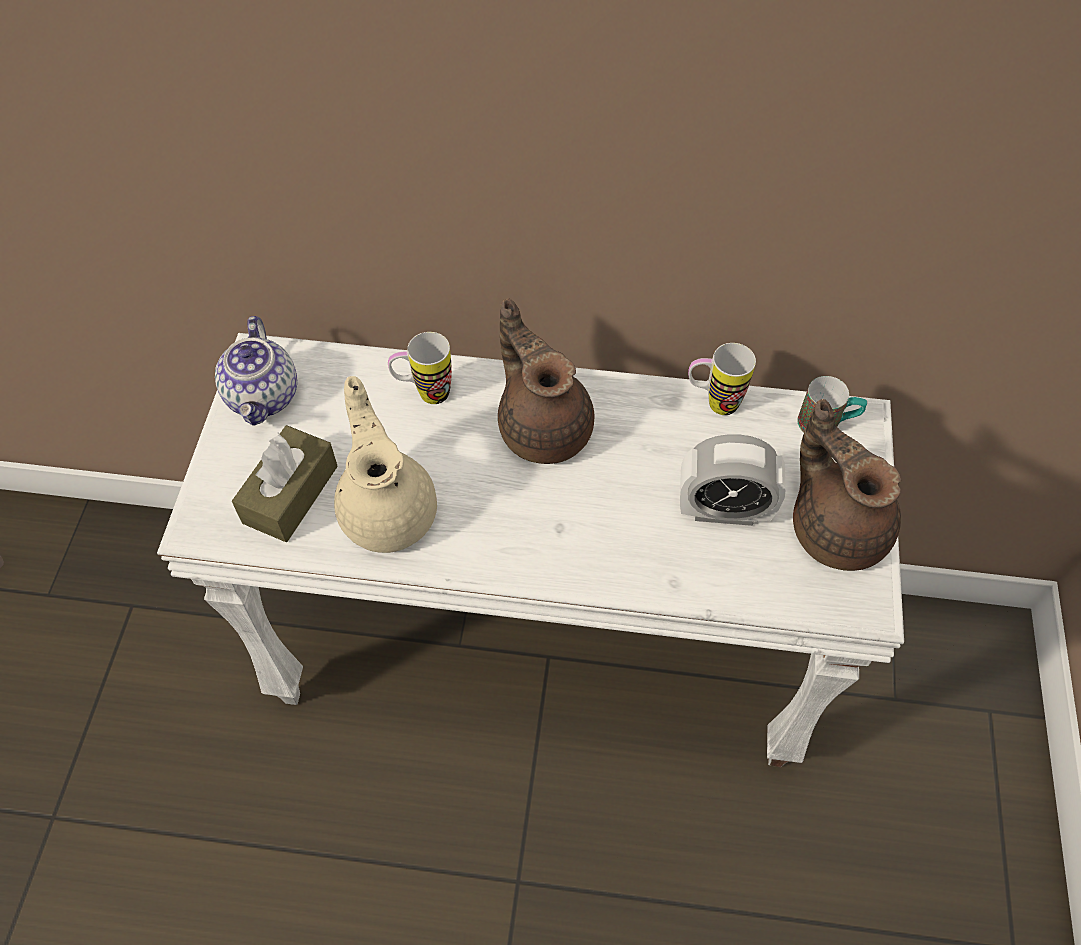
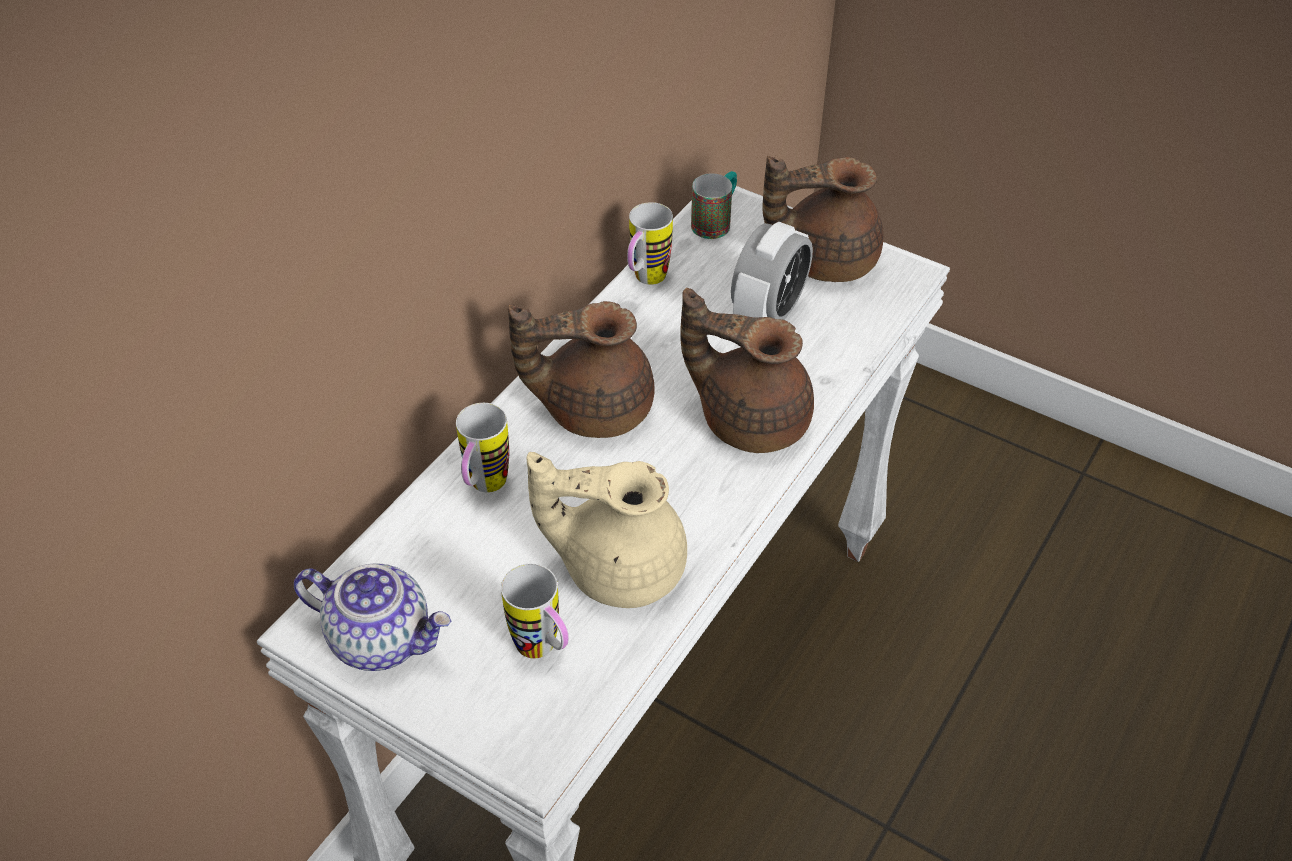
camera: 65 degrees left, 10 degrees down
brown tissue box [232,425,338,542] -> mug [501,564,569,659]
none -> brown teapot [680,288,814,453]

